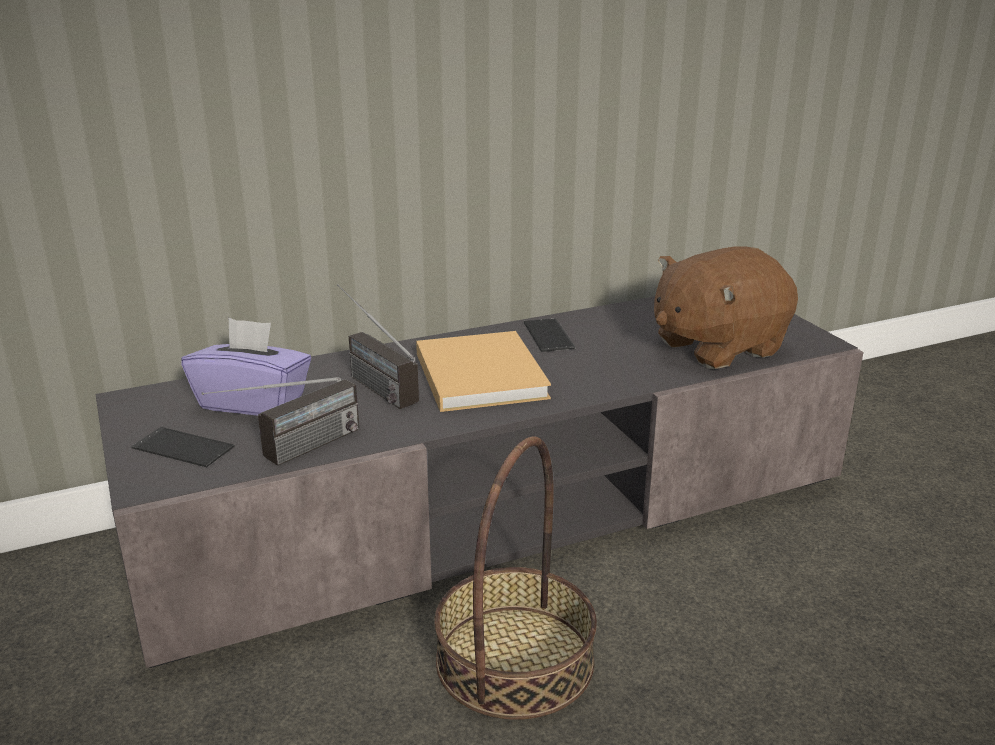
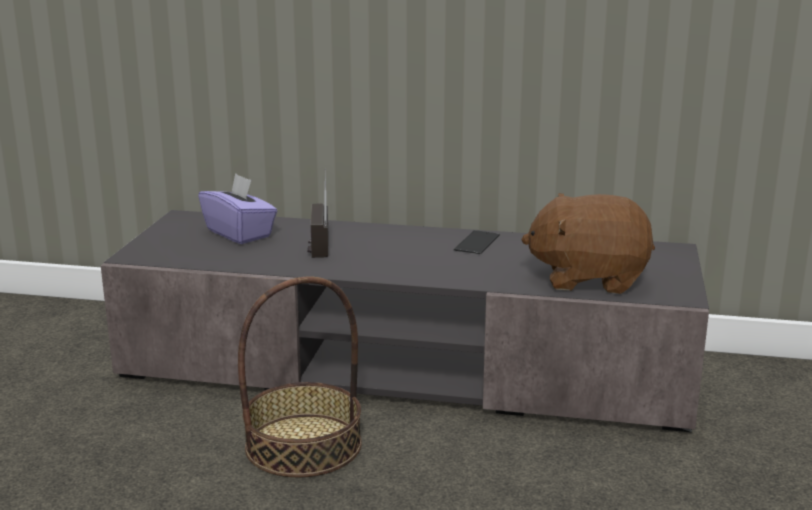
camera: 35 degrees right, 5 degrees down
phone [131,427,235,467] -> none
radio [201,377,359,466] -> none
beige book [416,331,551,412] -> none

